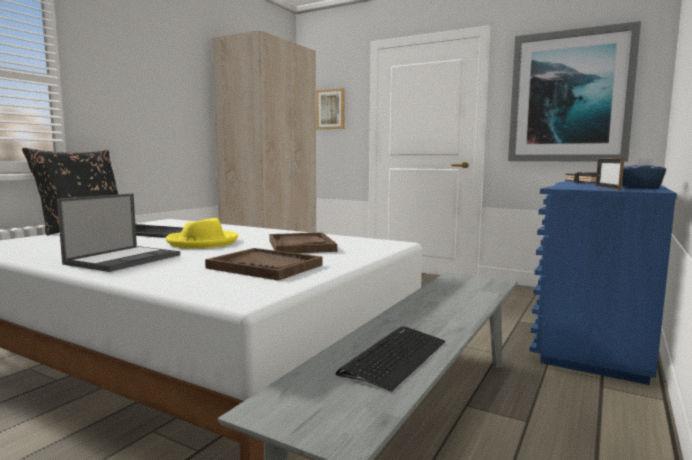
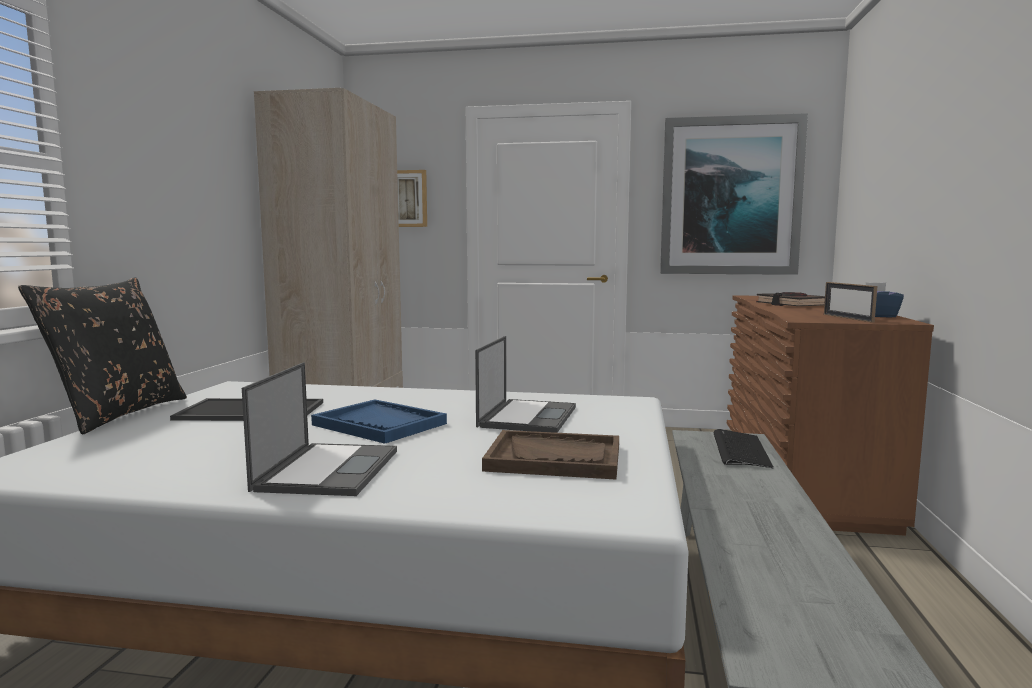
camera: 20 degrees left, 0 degrees up
yellow hat [166,218,238,248] -> blue tray [311,399,447,444]
brown tray [269,232,337,253] -> laptop [475,336,576,433]
keyboard [336,326,445,392] -> keyboard moved to [714,429,774,468]
blue dresser [529,181,677,385] -> brown dresser [727,295,934,536]

